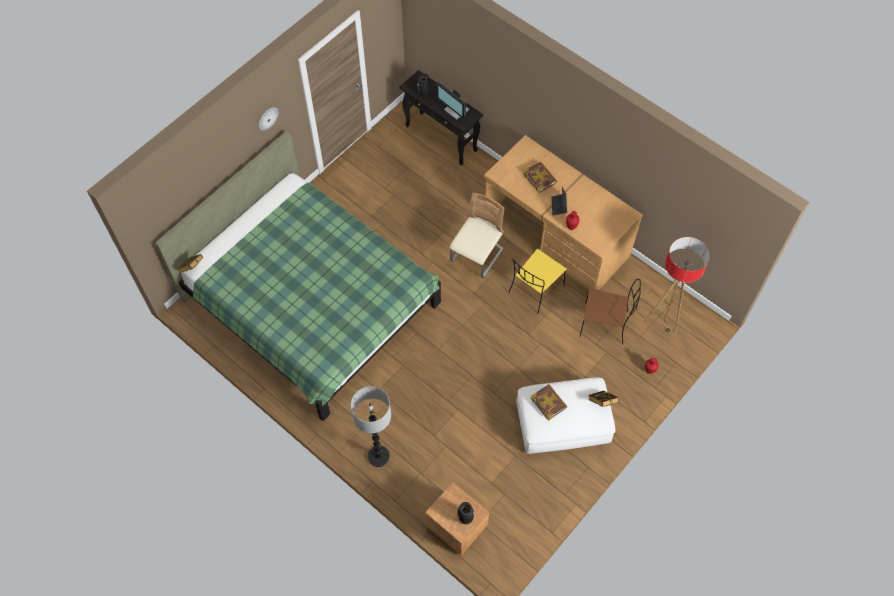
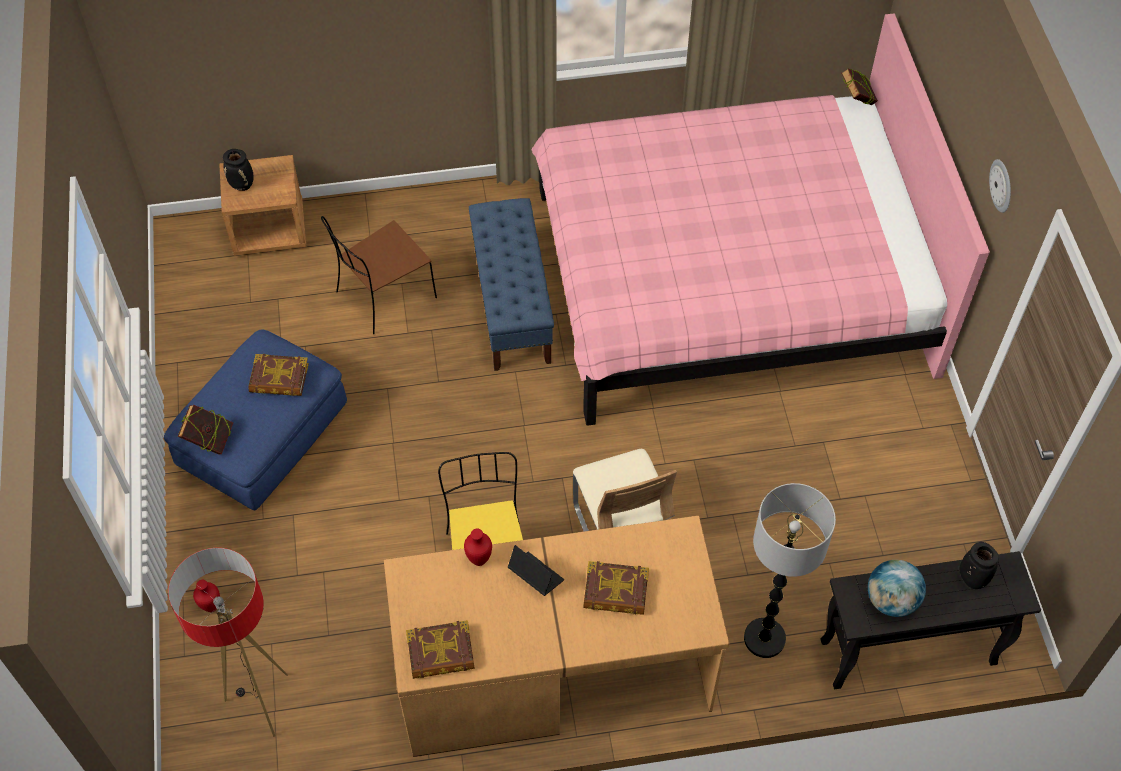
camera: 130 degrees right, 5 degrees down
green bed [155,131,441,421] -> pink bed [531,13,990,426]
floor lamp [351,386,391,467] -> floor lamp moved to [744,483,836,658]
monitor [436,81,469,120] -> globe [868,560,926,617]
white ottoman [516,378,615,454] -> blue ottoman [164,330,347,510]
brown chair [580,278,641,344] -> brown chair moved to [321,216,437,334]
none -> book [406,620,475,679]
none -> blue bench [469,198,554,371]

